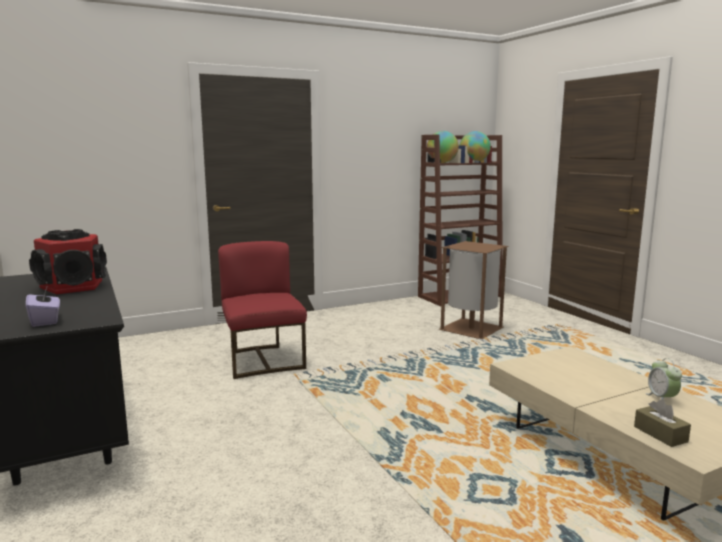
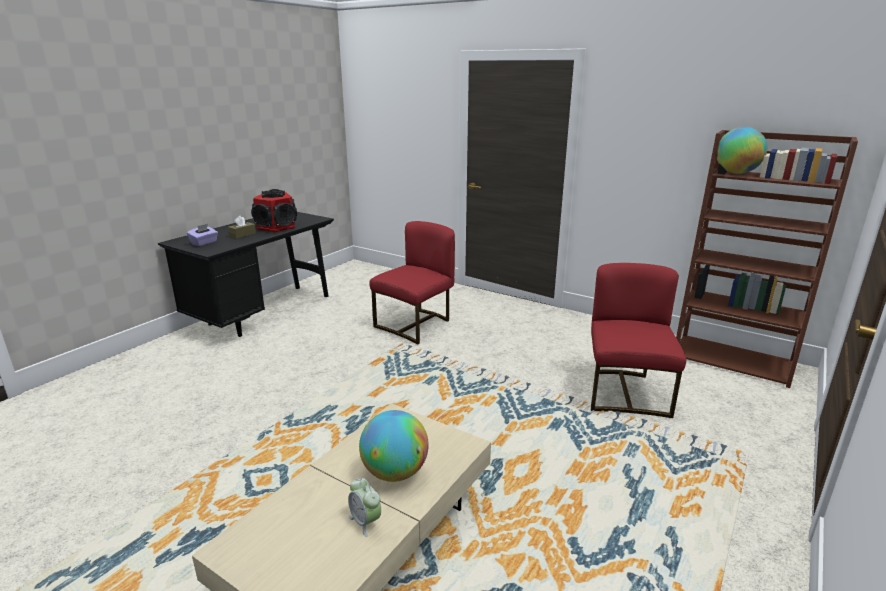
camera: 60 degrees right, 10 degrees up
brown trash can [439,241,509,339] -> red chair [591,263,686,418]
globe [460,131,491,161] -> globe moved to [359,410,429,482]
brown tissue box [634,399,691,447] -> brown tissue box moved to [228,216,256,239]
alarm clock [646,358,682,399] -> alarm clock turned 90 degrees counterclockwise [348,478,381,537]

